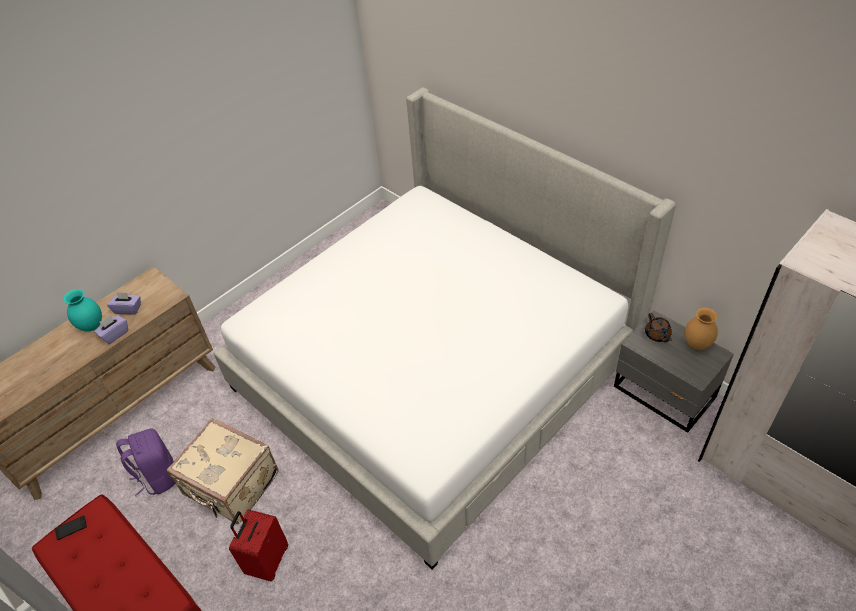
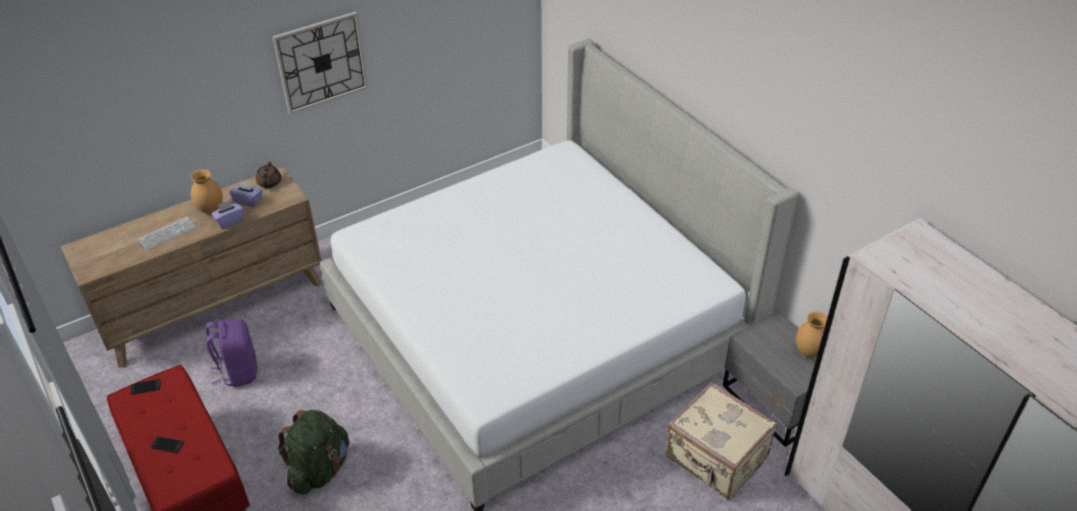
camera: 10 degrees right, 5 degrees down
turquoise vase [63,289,102,332] -> brown vase [190,169,223,214]
beige suitcase [167,418,278,524] -> beige suitcase moved to [666,382,777,500]
red suitcase [229,509,288,581] -> green backpack [277,410,349,495]
brown teapot [645,313,672,342] -> brown teapot moved to [256,162,281,188]
none -> keyboard [138,217,196,250]
none -> phone [151,436,184,453]
none -> wall clock [272,11,368,115]

